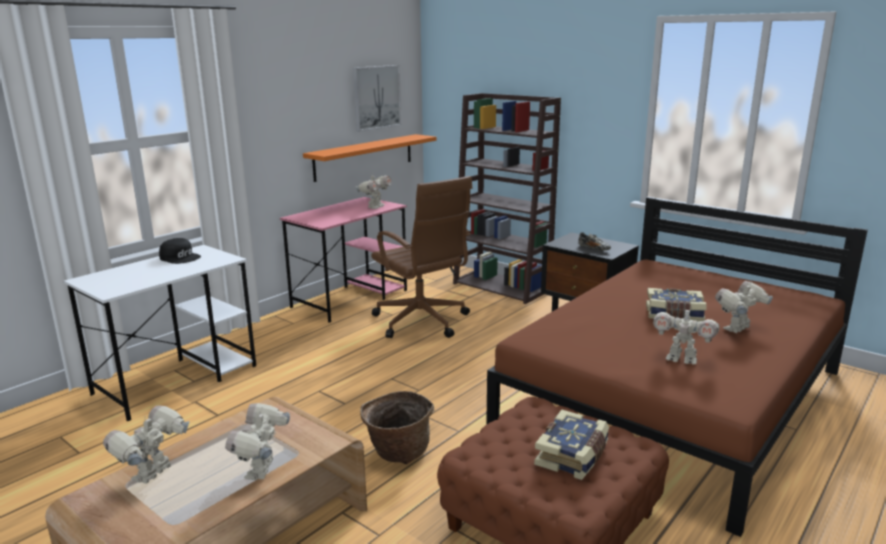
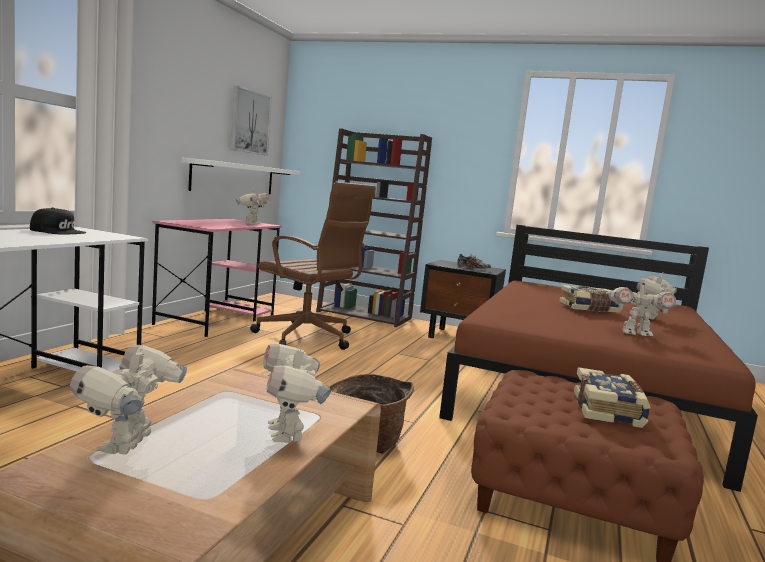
camera: 20 degrees left, 10 degrees down
orange shelf [303,134,436,182] -> white shelf [182,158,300,194]

